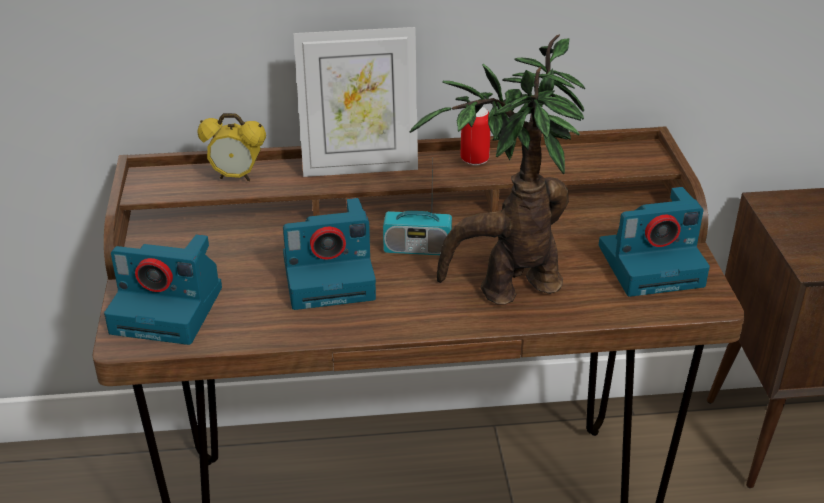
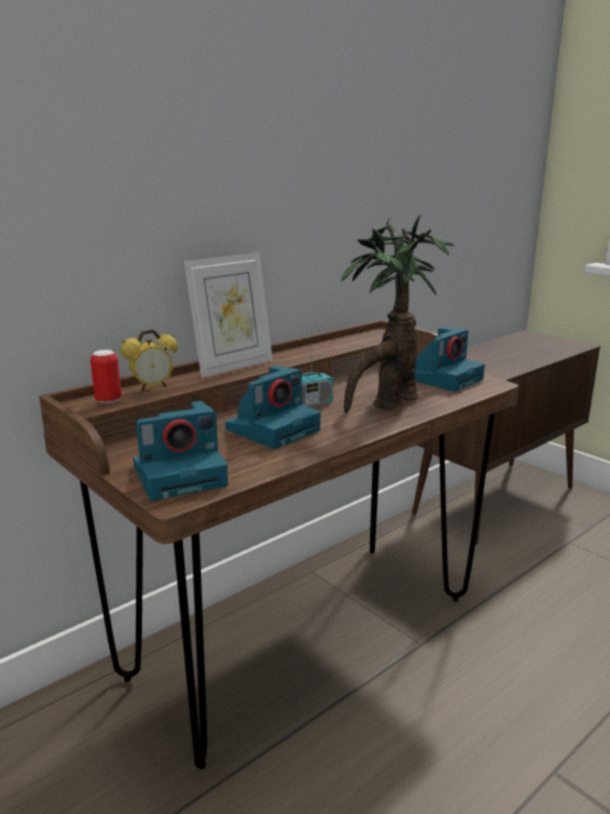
camera: 35 degrees left, 15 degrees down
can [460,107,491,165] -> can moved to [90,350,121,404]

